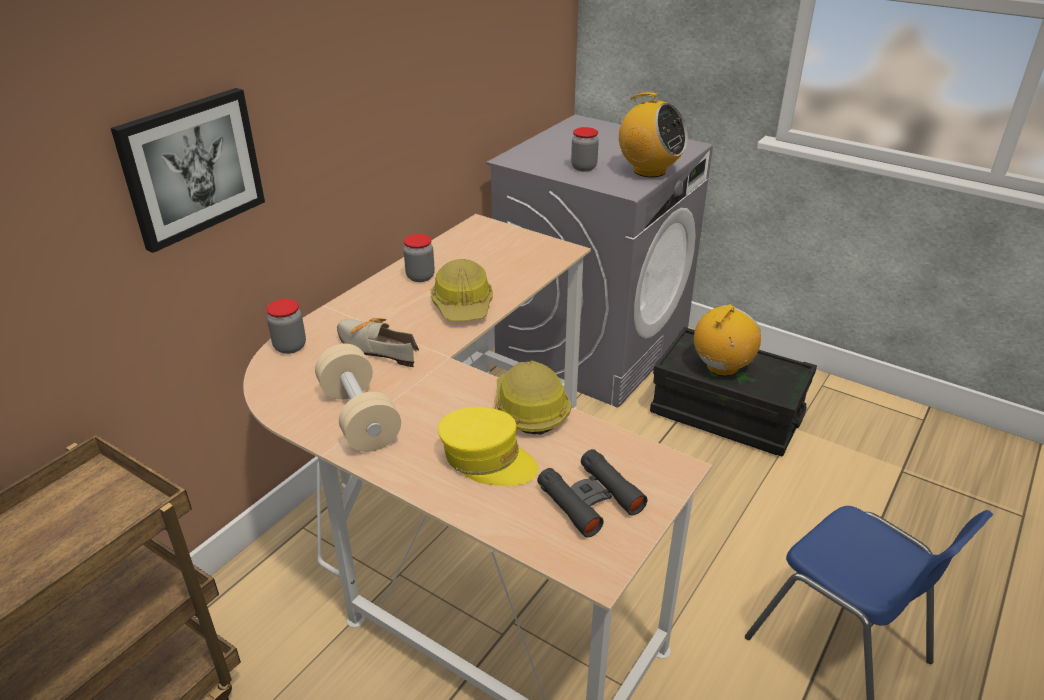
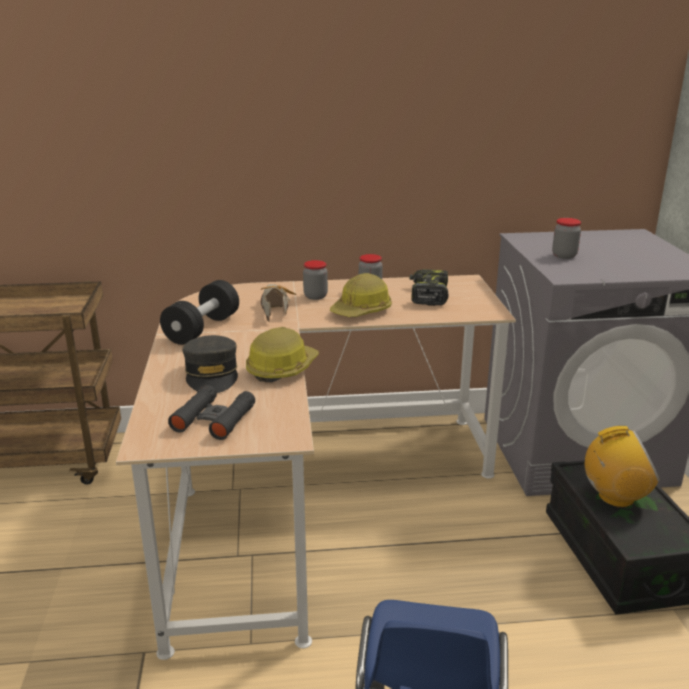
camera: 50 degrees right, 10 degrees down
picture [111,88,265,253] -> none
jar [266,299,306,354] -> jar moved to [303,260,328,300]
beige dumbbell [315,344,401,452] -> black dumbbell [160,280,239,345]
yellow cap [438,407,538,486] -> grey cap [182,335,238,393]
radio [614,92,688,178] -> none
none -> power drill [410,269,448,306]

